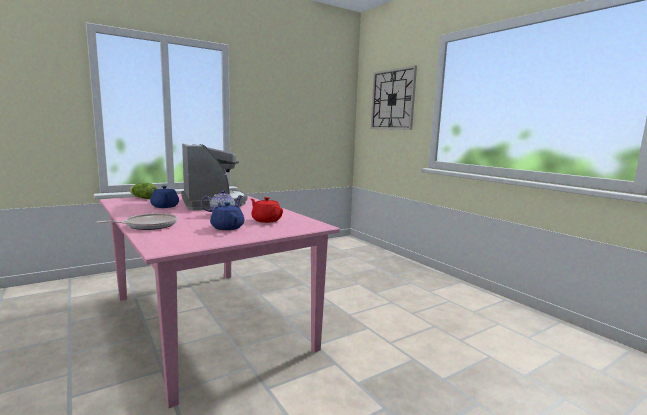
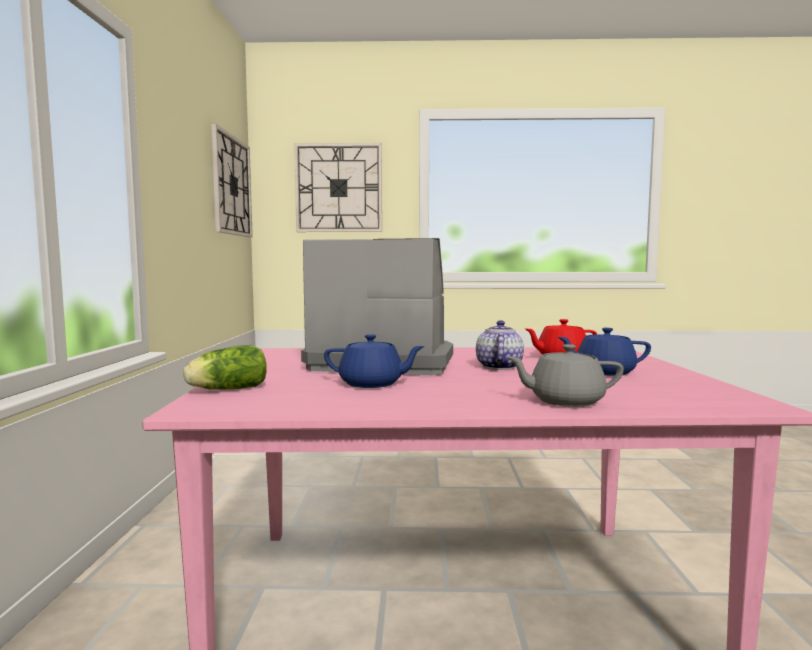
camera: 55 degrees left, 5 degrees down
frying pan [96,213,178,230] -> grey teapot [506,344,624,407]
none -> wall clock [211,124,253,237]

